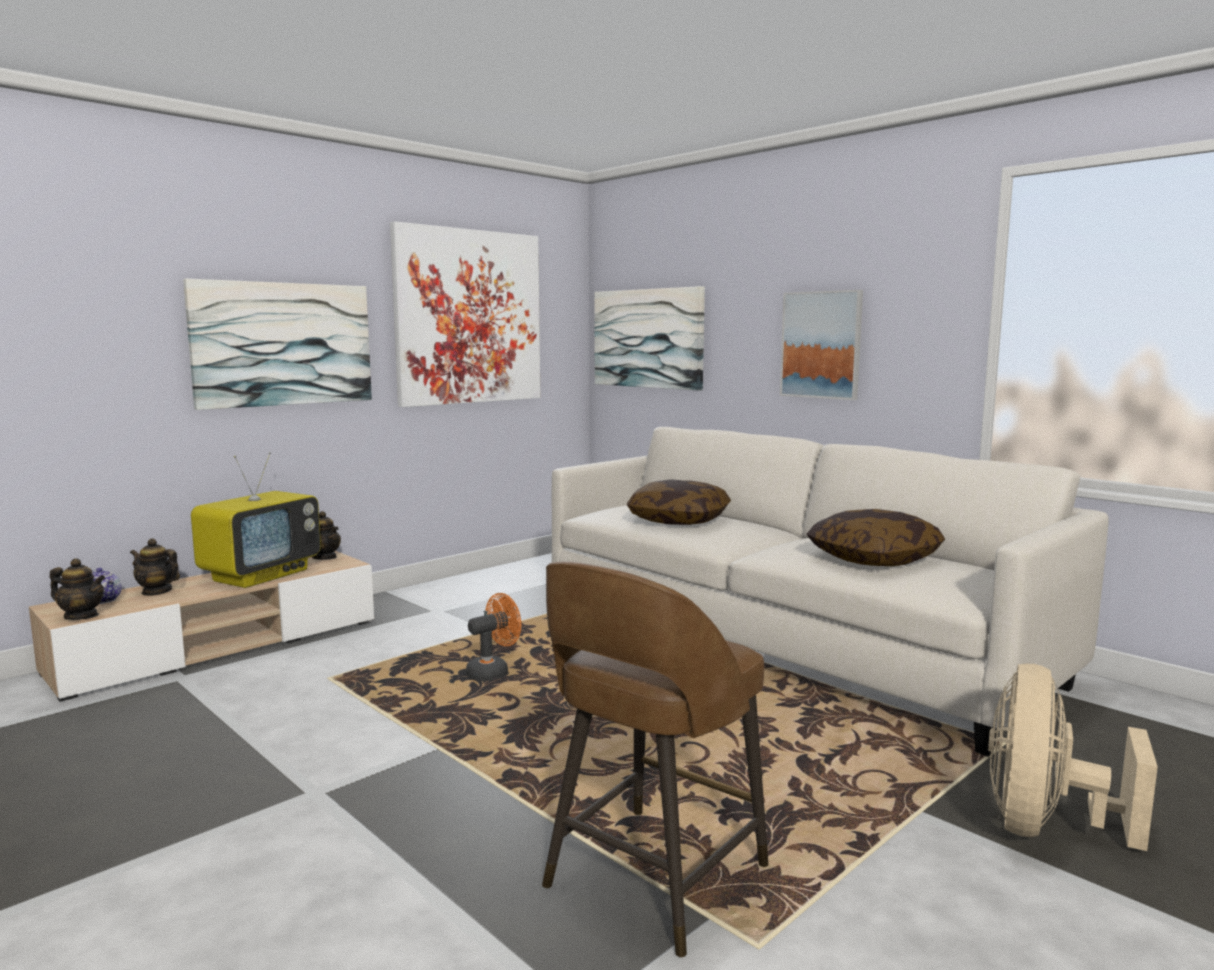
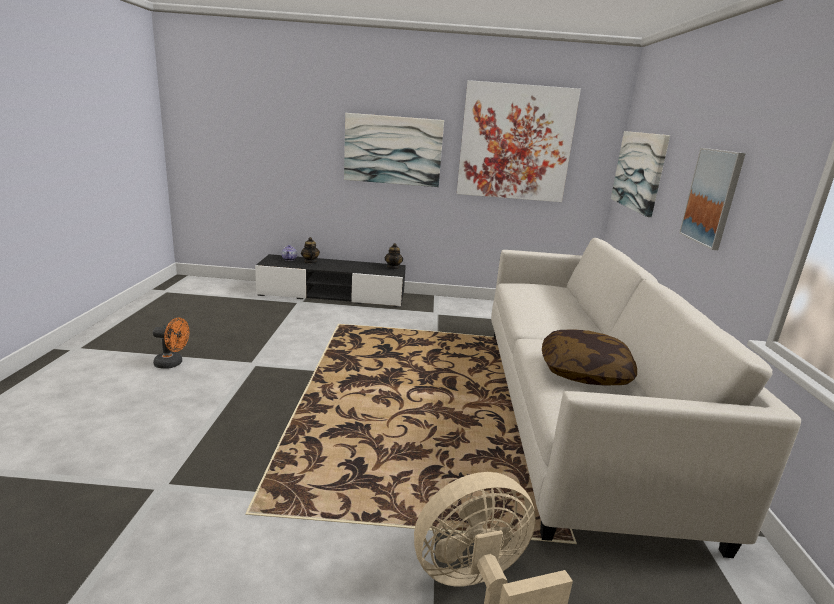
camera: 45 degrees right, 10 degrees up
beige tv stand [29,551,374,702] -> black tv stand [255,254,406,307]
teapot [50,558,105,620] -> none
television [191,452,321,588] -> none
orange fan [466,593,521,681] -> orange fan moved to [153,318,189,369]
brown stool [542,561,768,958] -> none
pillow [627,479,731,525] -> none

